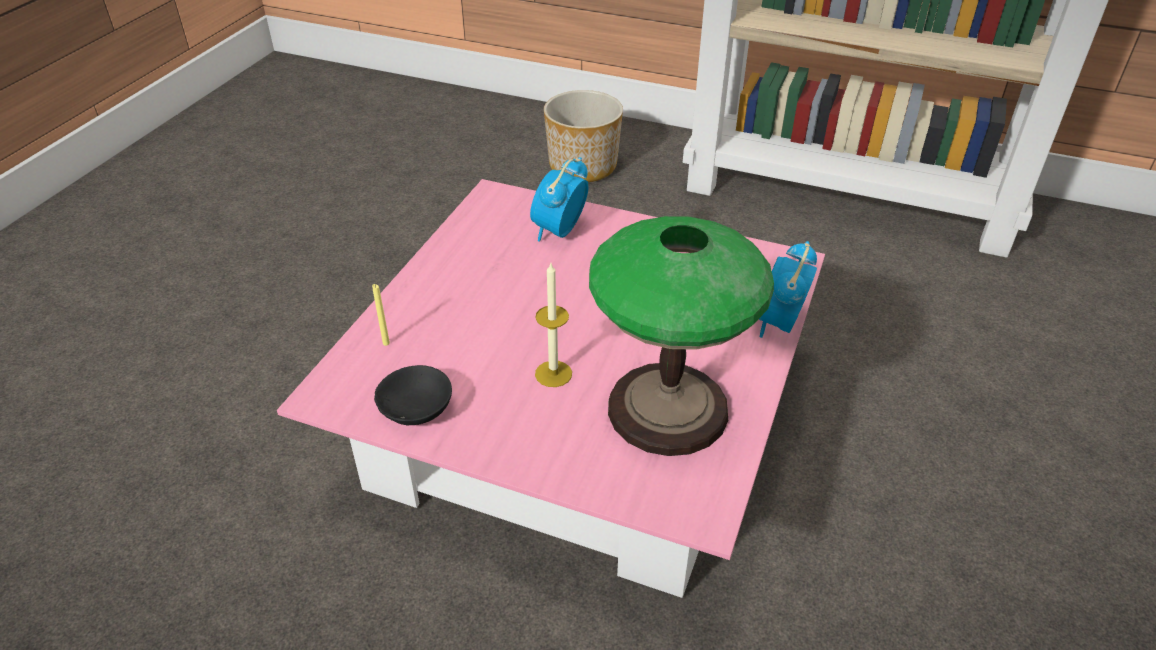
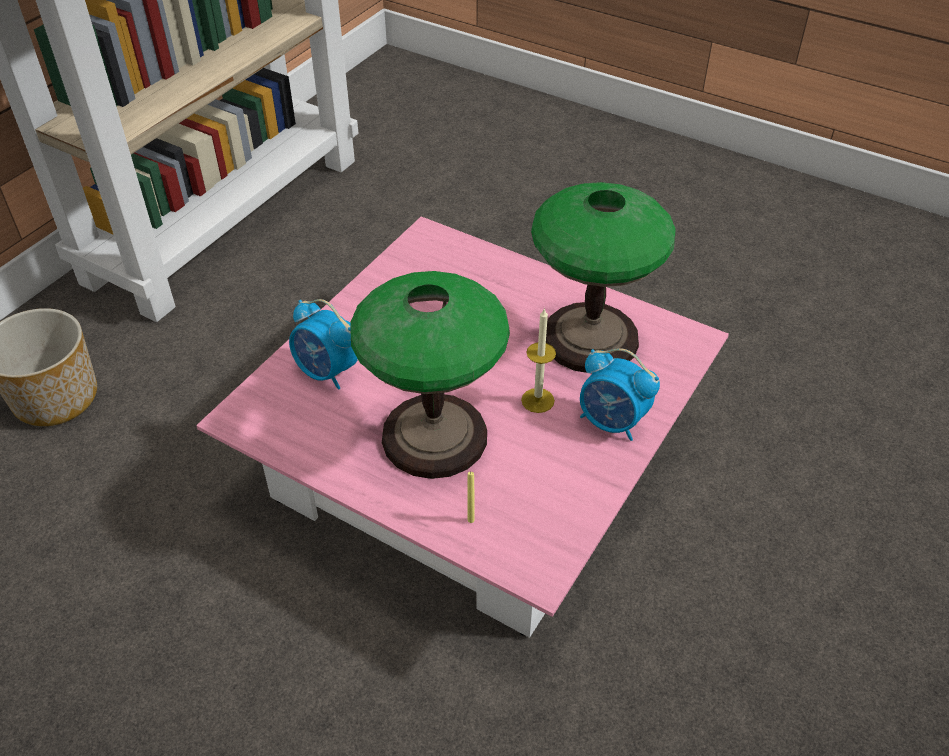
camera: 80 degrees left, 5 degrees up
black bowl [374,365,452,425] -> none
alarm clock [759,241,817,338] -> alarm clock moved to [580,348,660,441]
none -> table lamp [350,271,510,479]

